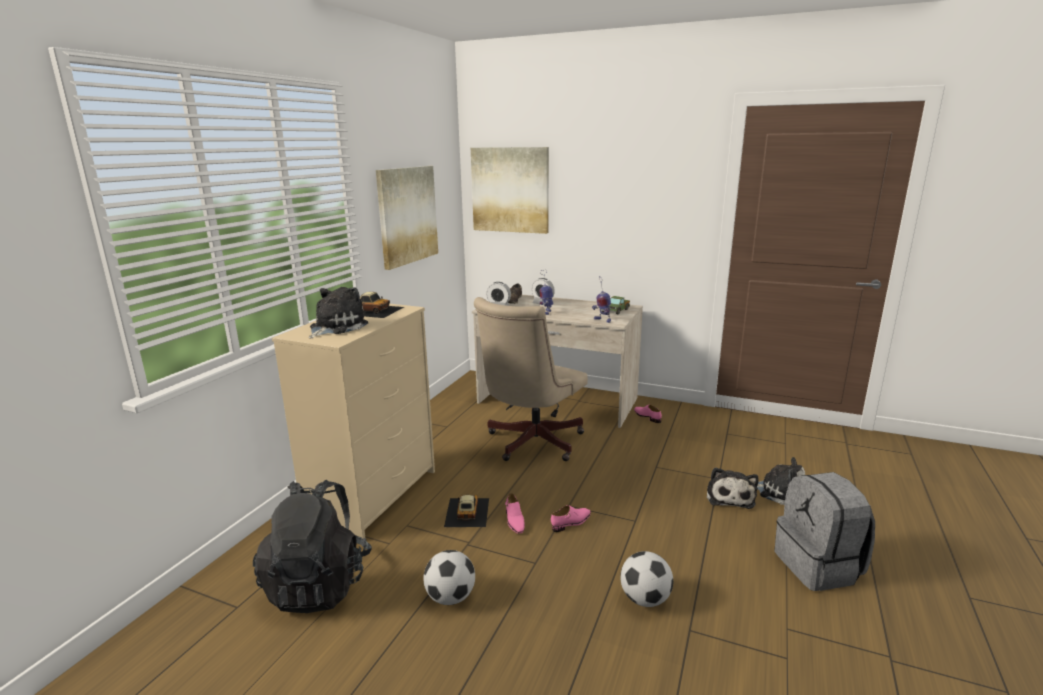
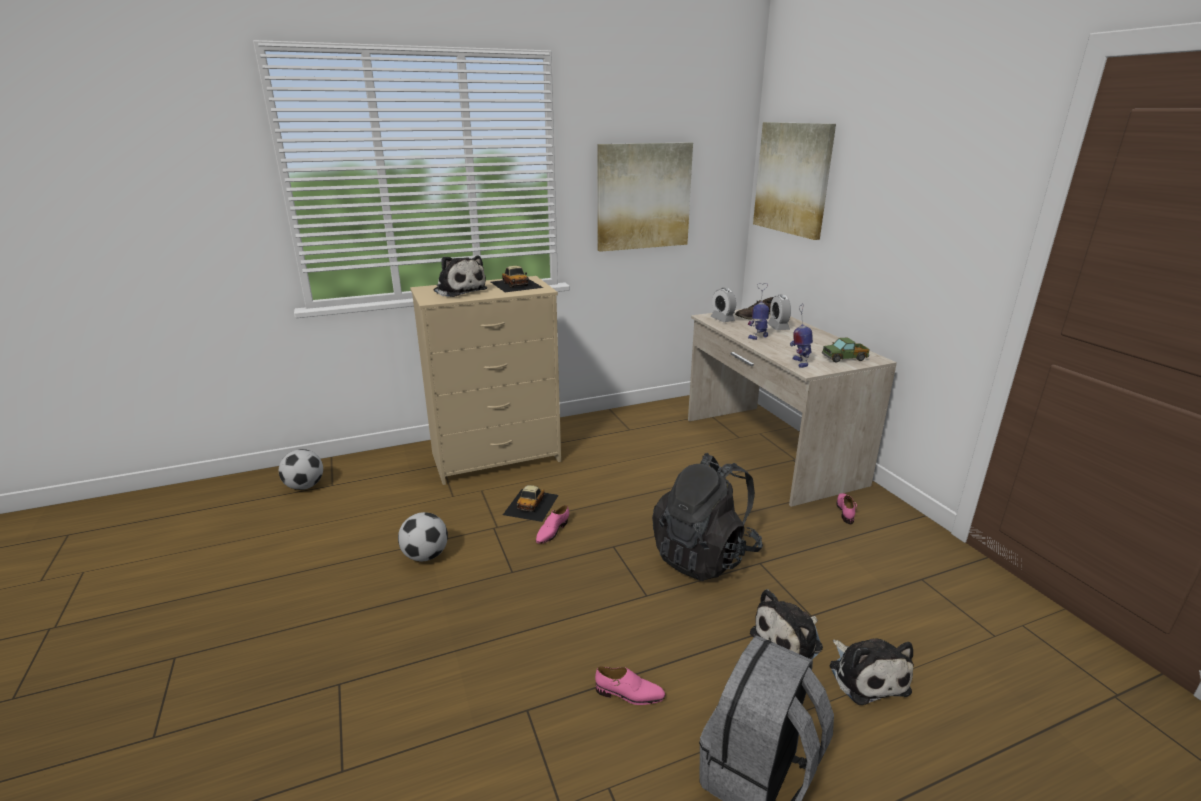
camera: 45 degrees right, 5 degrees up
black backpack [253,480,372,613] -> black backpack moved to [652,453,763,581]
plush toy [308,287,368,338] -> plush toy turned 60 degrees clockwise [433,255,487,297]
toy car [444,495,489,527] -> toy car turned 150 degrees clockwise [503,485,559,522]
beige office chair [474,297,588,461] -> none
pink shoe [551,505,591,532] -> pink shoe moved to [595,667,665,705]
football [620,551,673,607] -> football moved to [279,449,323,490]

